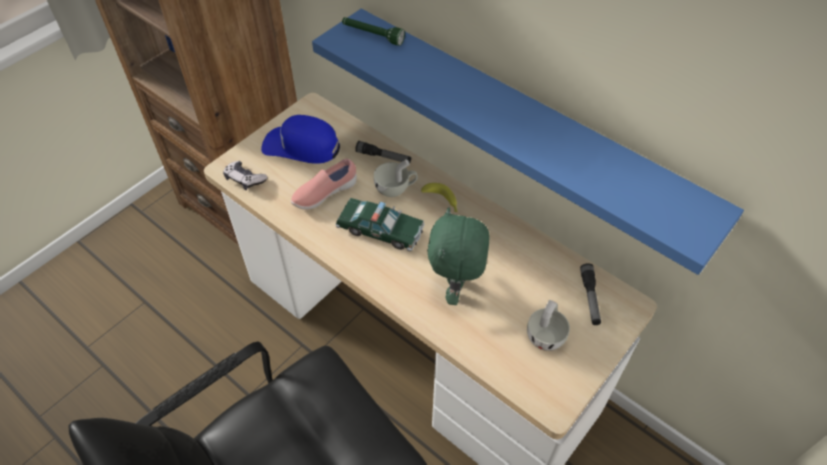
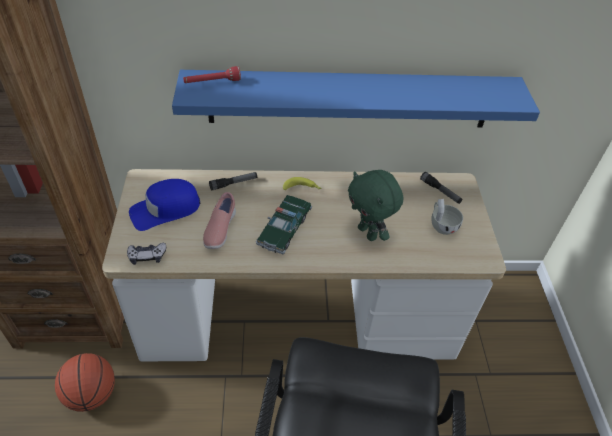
camera: 45 degrees left, 5 degrees down
toy car [335,198,425,251] -> toy car turned 135 degrees clockwise [256,195,312,254]
green flashlight [342,17,405,46] -> red flashlight [183,66,241,83]
white cup [374,159,418,197] -> none
none -> basketball [55,353,115,412]

